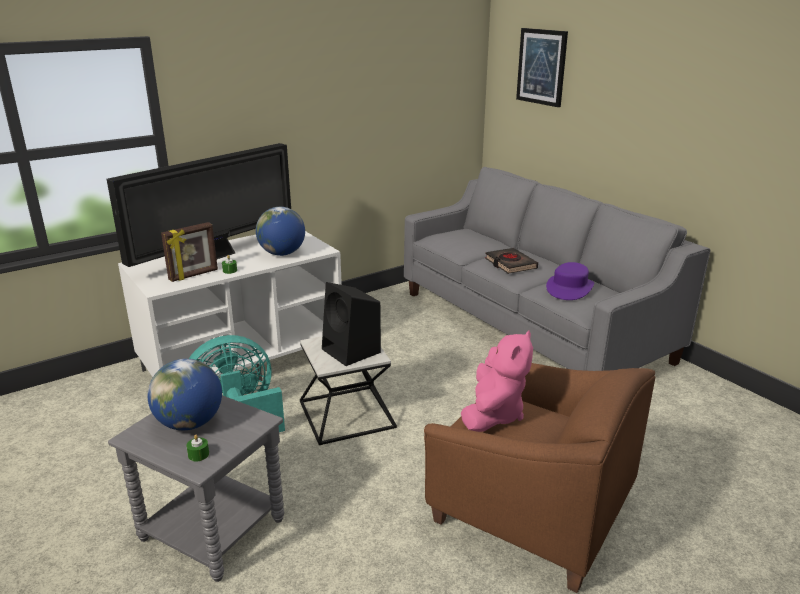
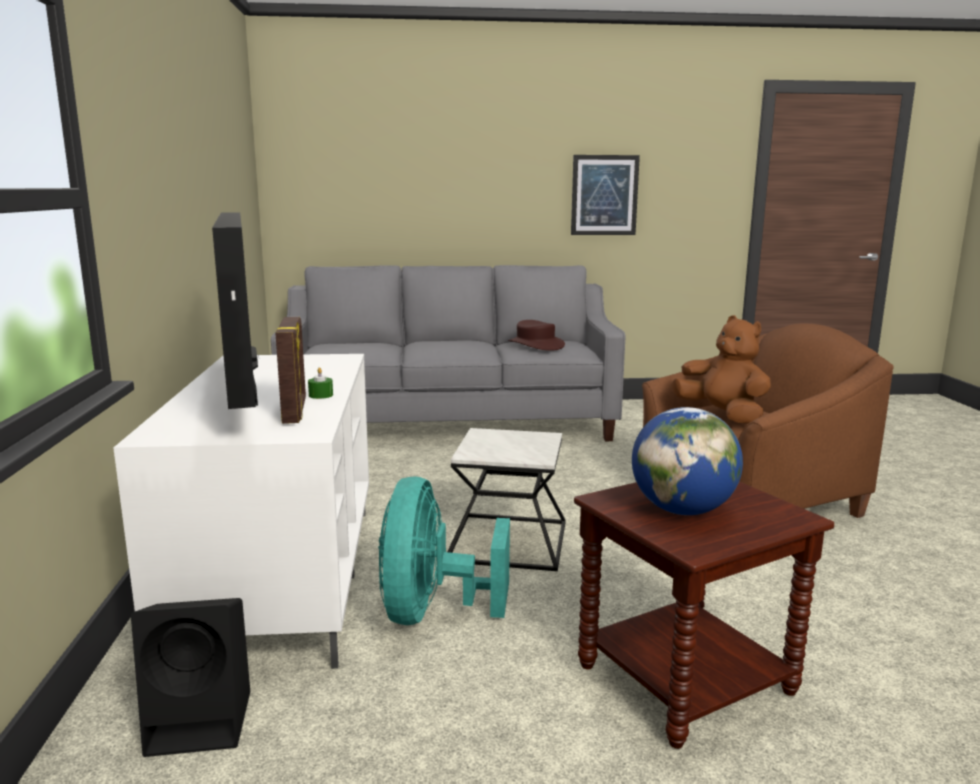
camera: 60 degrees left, 10 degrees down
grey side table [108,395,284,582] -> brown side table [574,481,834,749]
green candle [186,435,209,462] -> none
globe [256,207,305,256] -> none
black speaker [322,282,381,366] -> black speaker moved to [131,598,250,757]
pink plush toy [461,331,533,432] -> brown plush toy [671,315,771,424]
black book [485,248,538,274] -> none
picture [516,28,568,107] -> picture moved to [571,155,640,235]
purple hat [546,262,594,300] -> brown hat [508,320,565,351]

